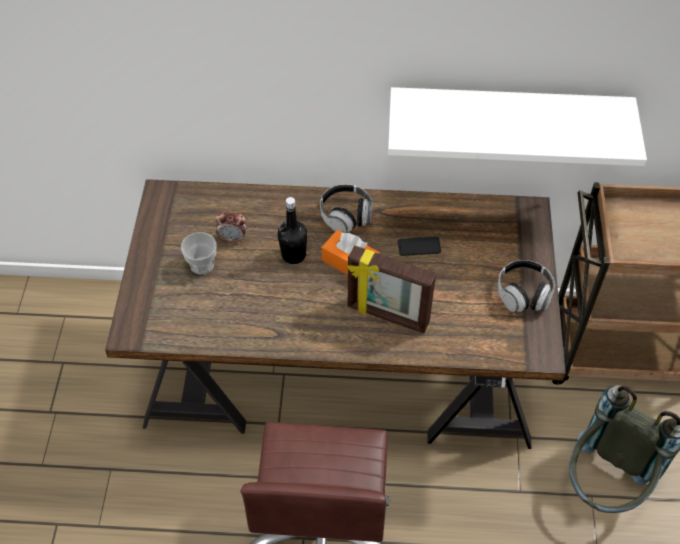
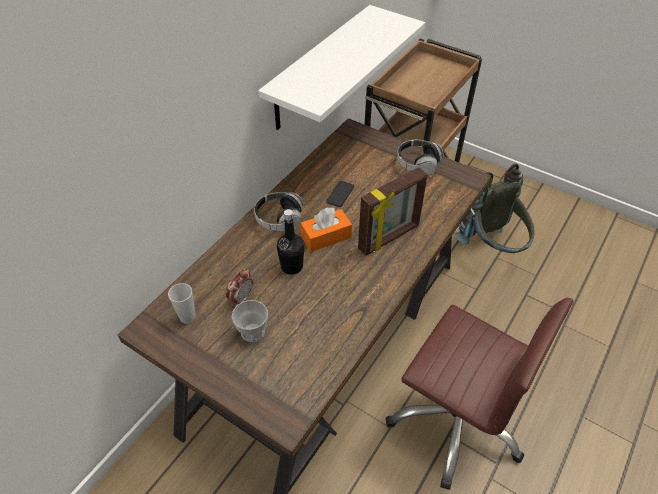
camera: 60 degrees left, 5 degrees down
none -> cup [168,283,196,324]

